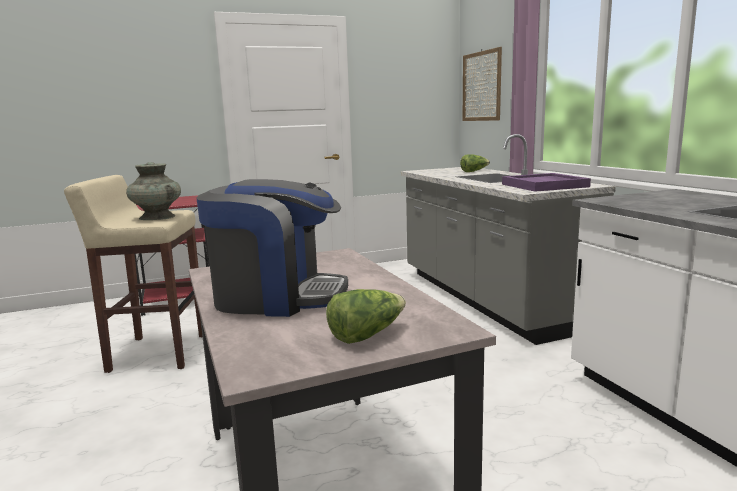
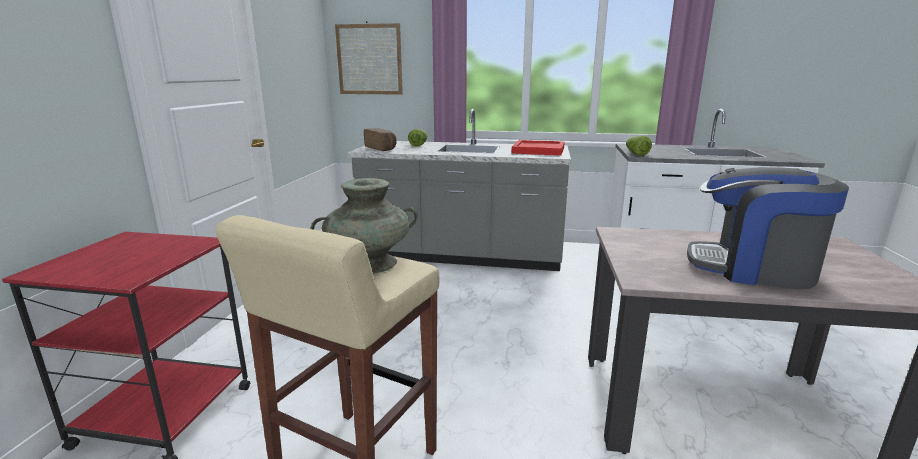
camera: 60 degrees left, 5 degrees up
coffee machine [196,179,348,317] -> coffee machine turned 105 degrees counterclockwise [687,167,849,289]
lettuce [326,289,406,344] -> lettuce moved to [626,135,652,156]
purple tray [502,173,591,192] -> red tray [511,140,565,156]
none -> bread [364,128,397,151]

